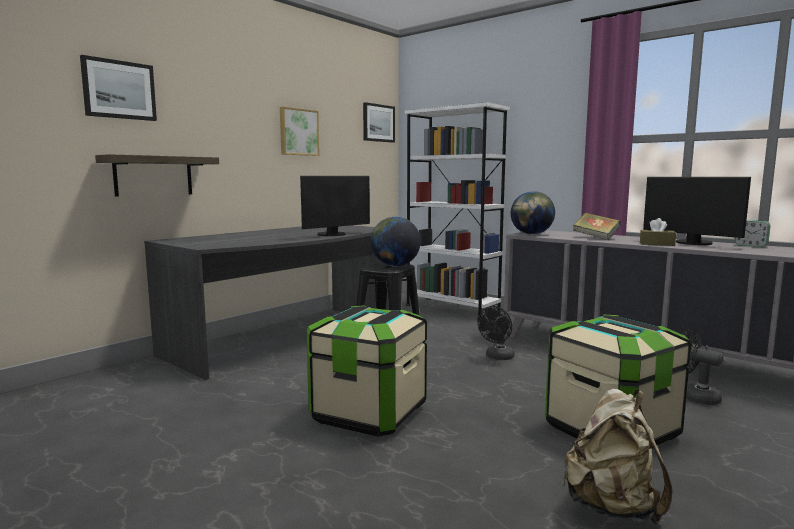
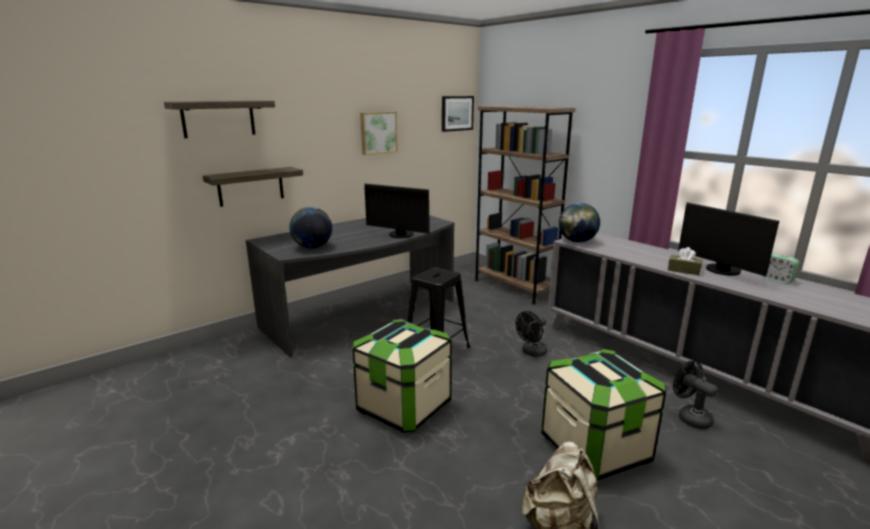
camera: 10 degrees right, 10 degrees up
picture [80,55,157,121] -> shelf [164,100,275,138]
monitor [300,176,370,236] -> monitor turned 60 degrees clockwise [364,183,429,238]
globe [371,217,421,266] -> globe moved to [290,207,332,248]
white bookcase [405,102,510,320] -> brown bookcase [475,106,576,304]
book [573,213,621,240] -> none

